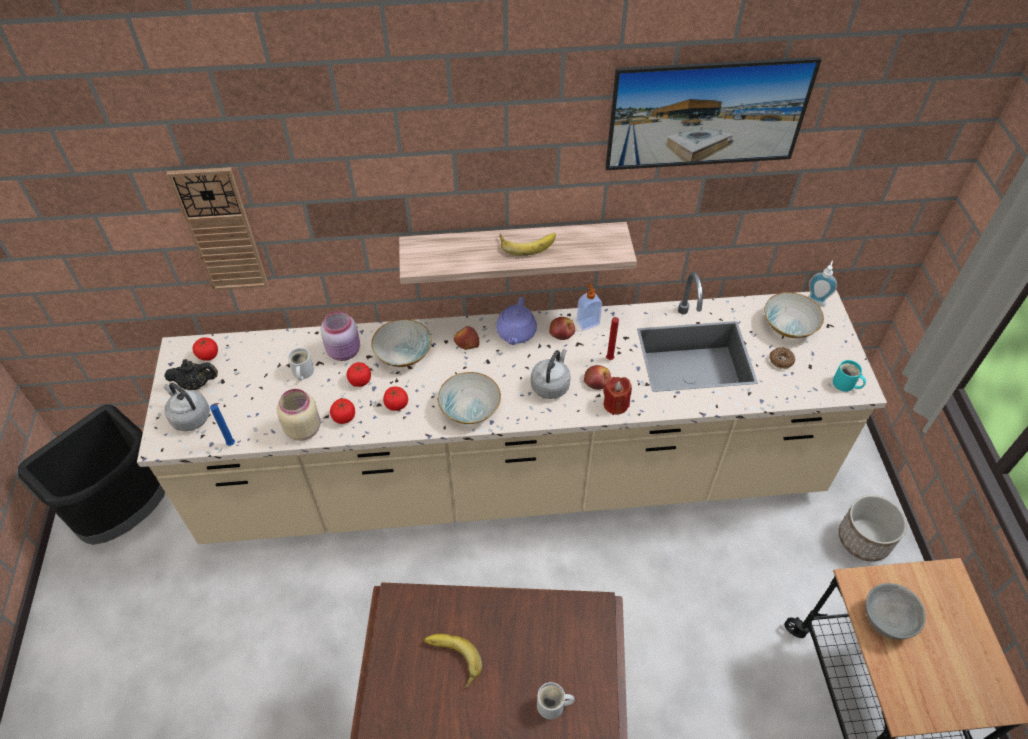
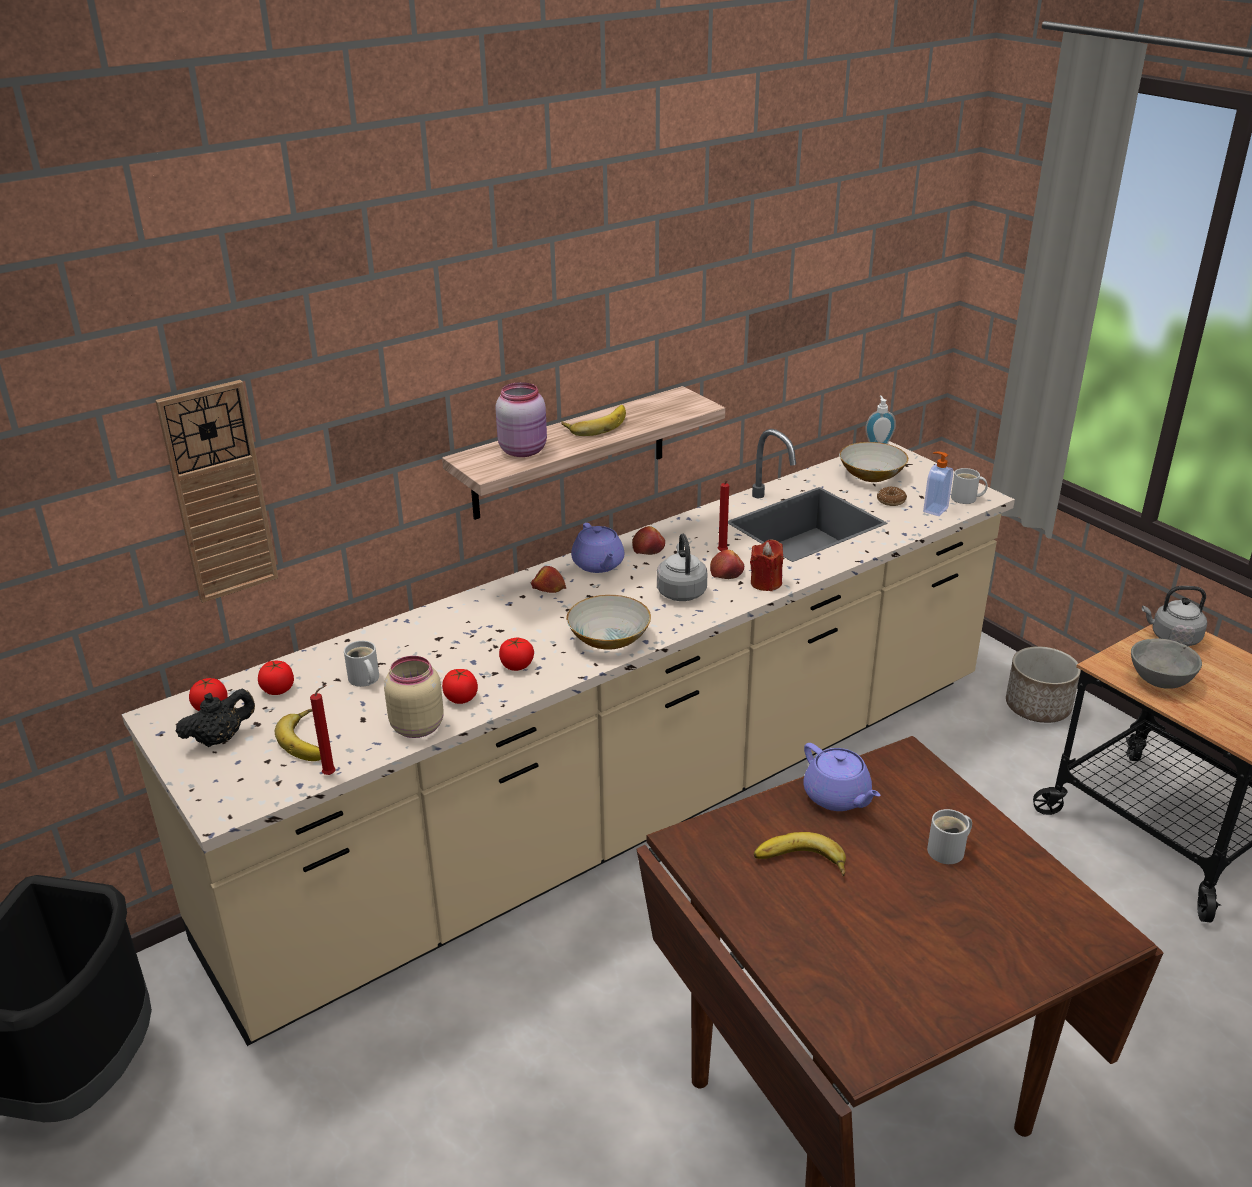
camera: 30 degrees left, 20 degrees down
grey kettle [164,383,210,431] -> grey kettle moved to [1142,586,1207,646]
blue candle [210,403,235,446] -> red candle [310,685,336,775]
pink jar [321,311,360,361] -> pink jar moved to [495,382,547,457]
tomato [347,362,371,387] -> tomato moved to [258,661,294,695]
bowl [371,319,432,367] -> none
soap dispenser [576,284,602,331] -> soap dispenser moved to [923,452,953,516]
picture [605,57,822,170] -> none
turquoise mug [833,360,866,392] -> white mug [951,468,988,504]
none -> banana [275,709,321,761]
none -> purple teapot [803,743,880,811]

